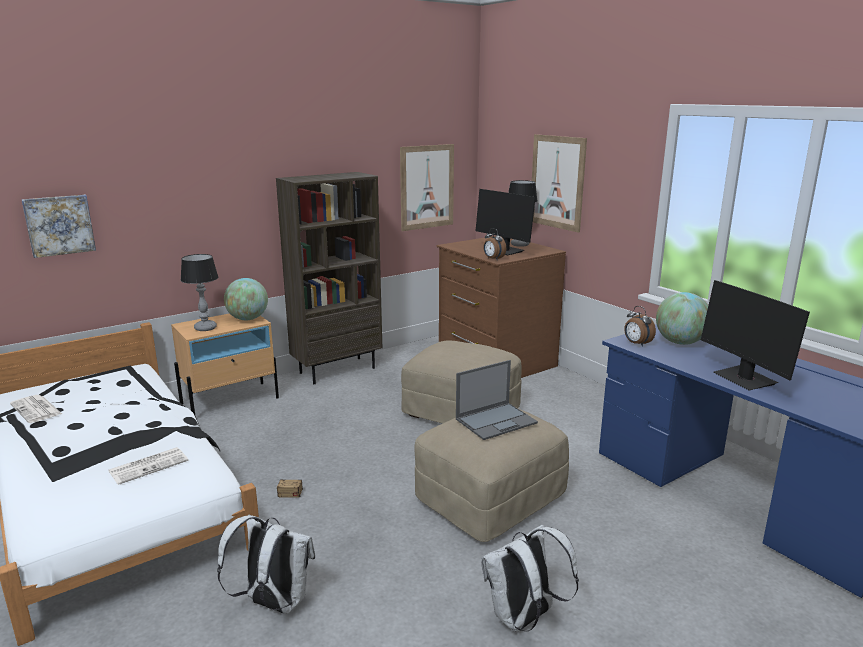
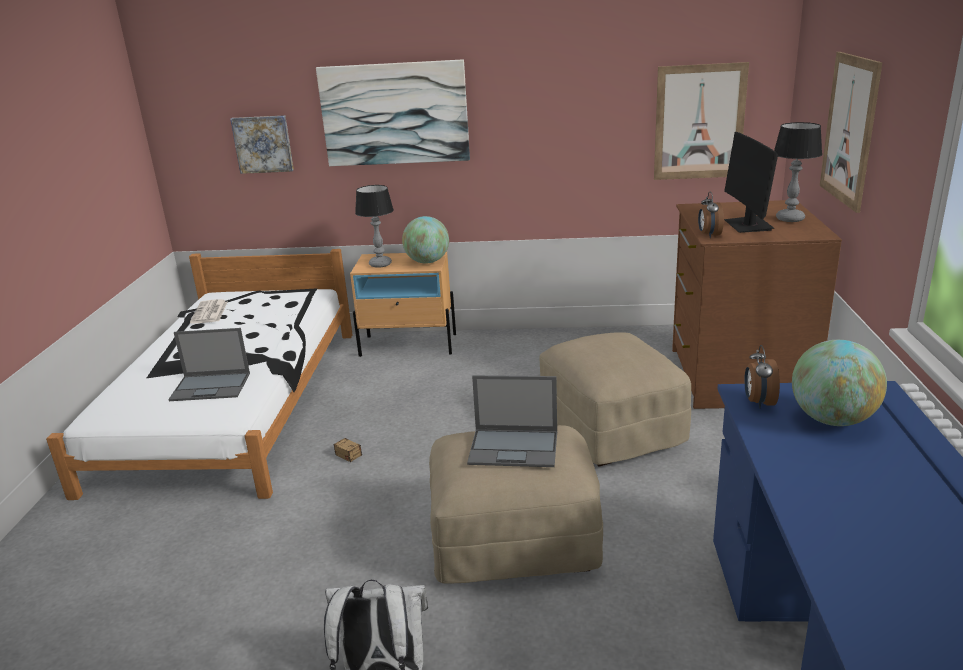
camera: 40 degrees right, 5 degrees up
newspaper [109,447,188,485] -> laptop [168,328,250,401]
white backpack [217,515,315,614] -> none
brown bookcase [276,172,382,384] -> none
monitor [701,280,810,391] -> none
none -> picture [316,59,470,166]

